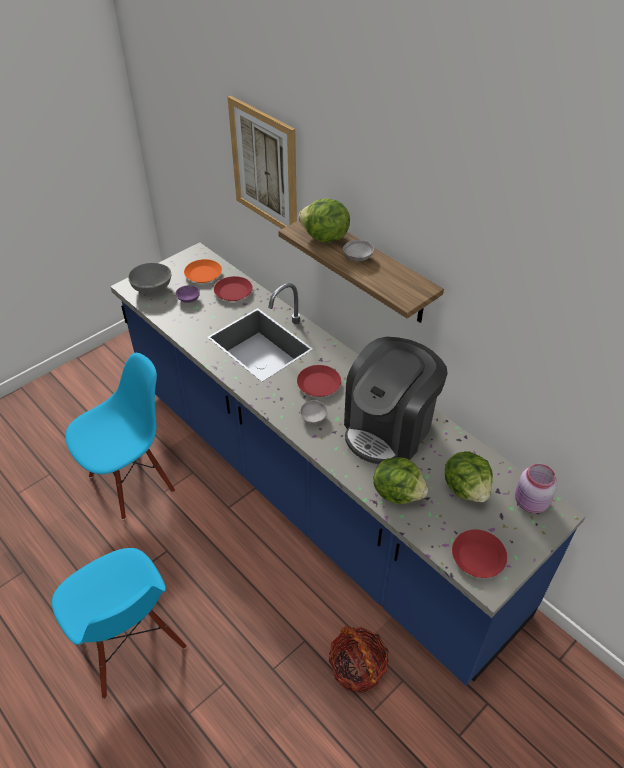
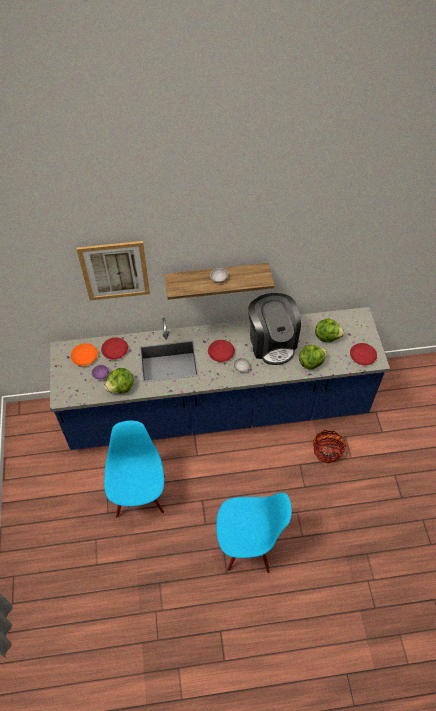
camera: 55 degrees left, 10 degrees up
grey bowl [128,263,171,294] -> none
lettuce [298,198,350,242] -> lettuce moved to [104,368,134,394]
pink jar [515,464,558,513] -> none

